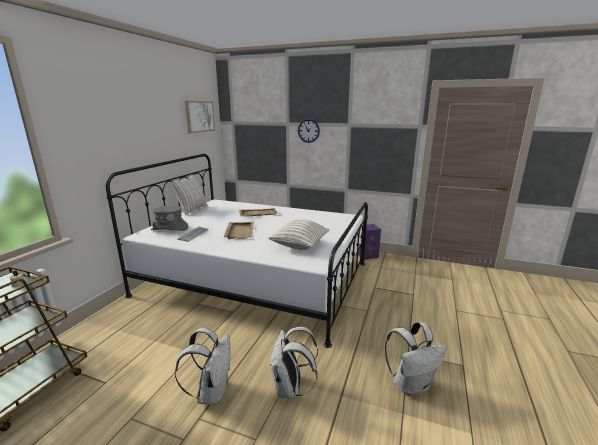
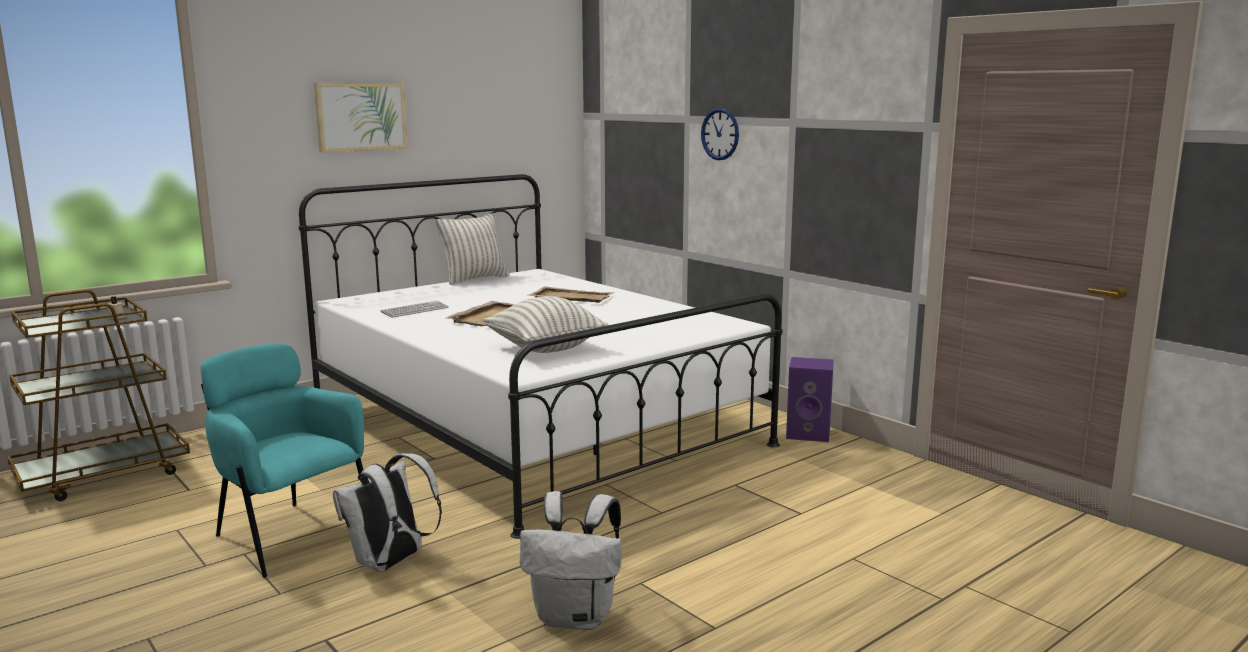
camera: 30 degrees right, 5 degrees down
grey hat [151,206,188,231] -> none
white backpack [175,328,231,405] -> turquoise armchair [201,343,364,578]
picture [185,101,215,133] -> picture moved to [314,83,408,152]

